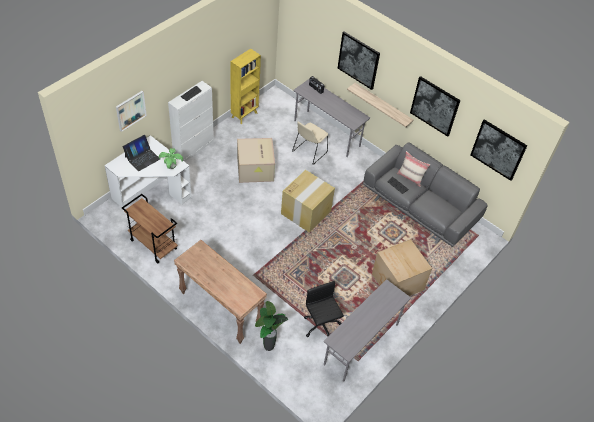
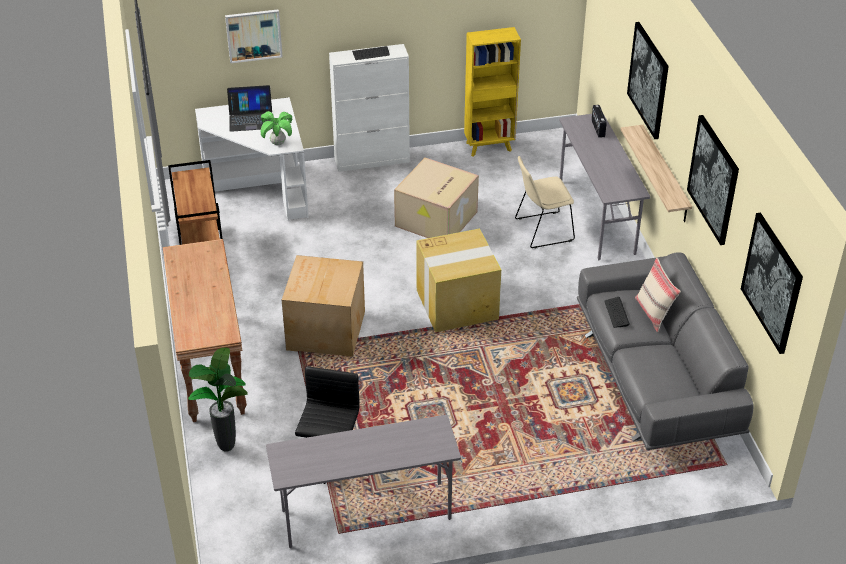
camera: 40 degrees right, 10 degrees down
cardboard box [372,239,432,296] -> cardboard box moved to [282,255,365,357]

